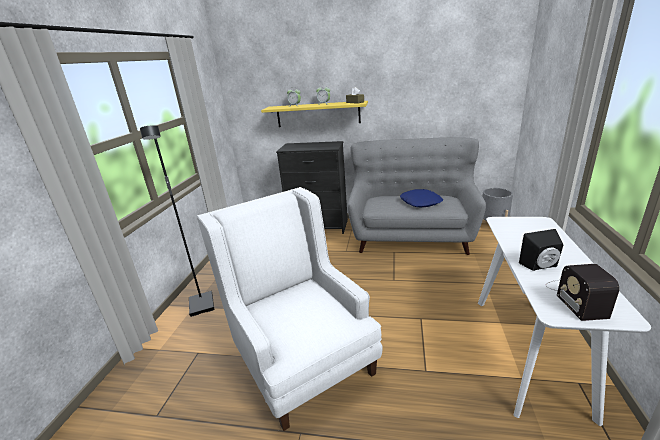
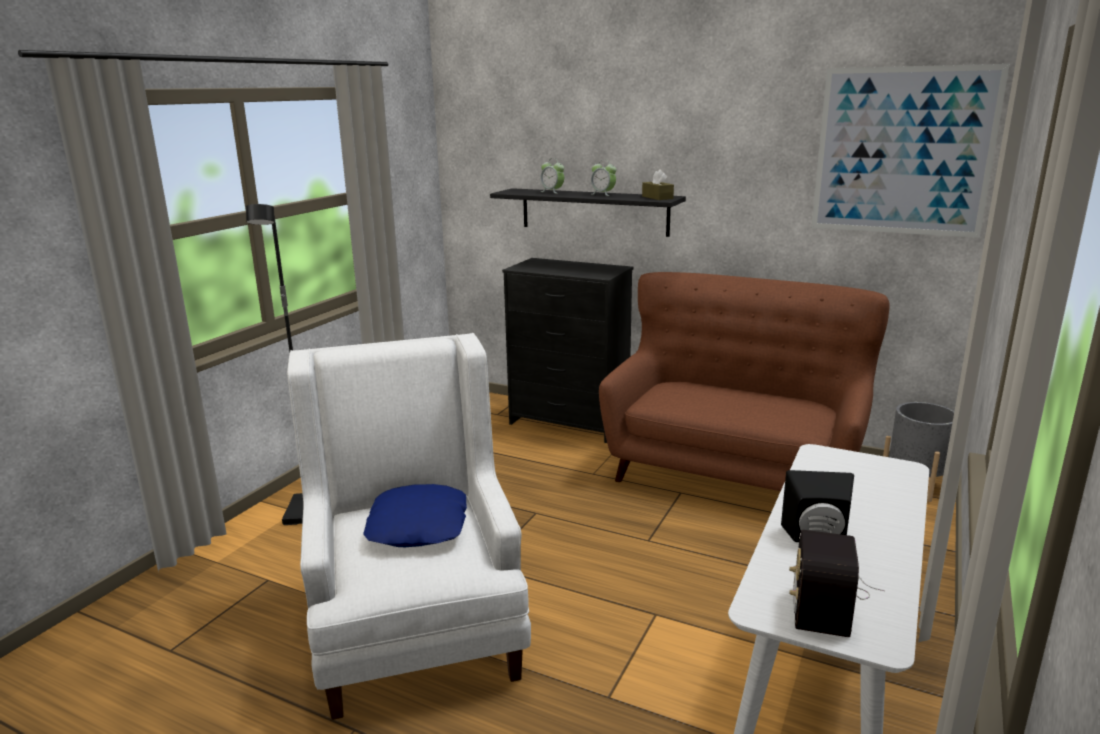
camera: 15 degrees right, 5 degrees down
yellow shelf [261,101,368,127] -> black shelf [490,188,686,237]
grey sofa [347,137,486,255] -> brown sofa [599,272,890,491]
blue pillow [400,189,443,207] -> blue pillow moved to [363,484,467,547]
none -> picture [811,64,1010,238]

